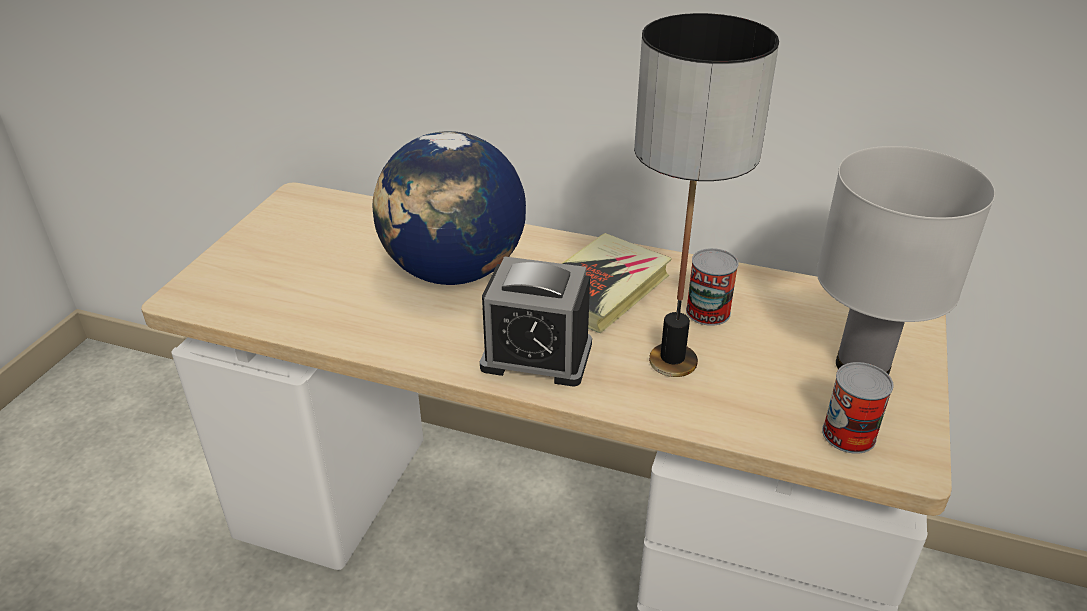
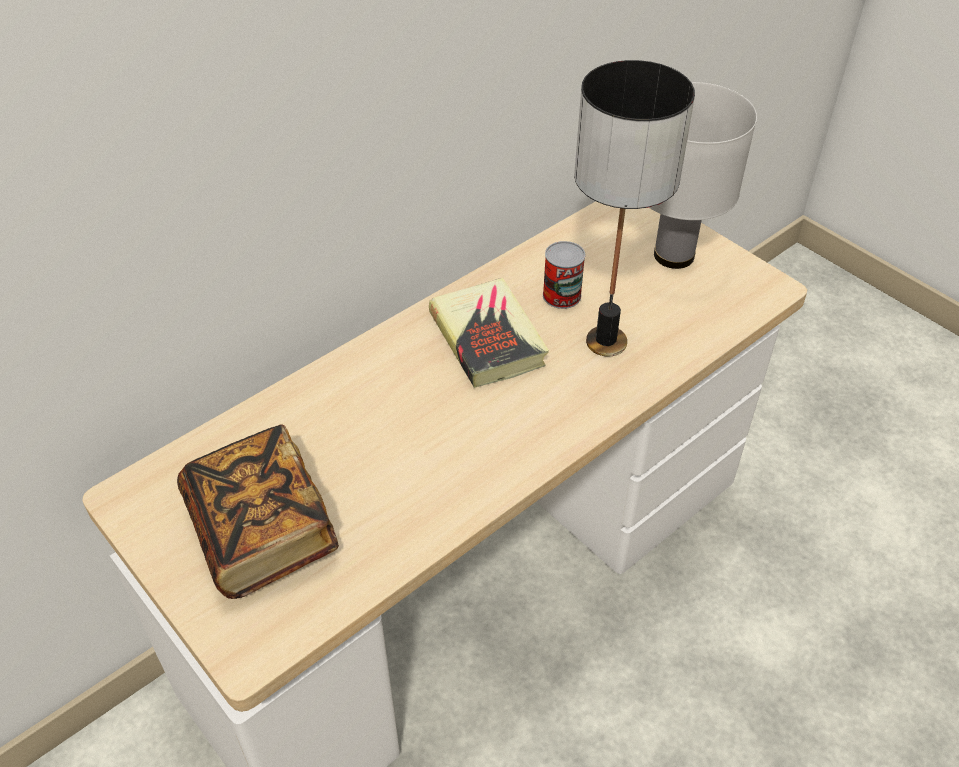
camera: 60 degrees left, 10 degrees up
globe [373,131,526,285] -> none
alarm clock [480,256,592,387] -> none
can [822,362,894,454] -> none
none -> book [177,424,339,599]

